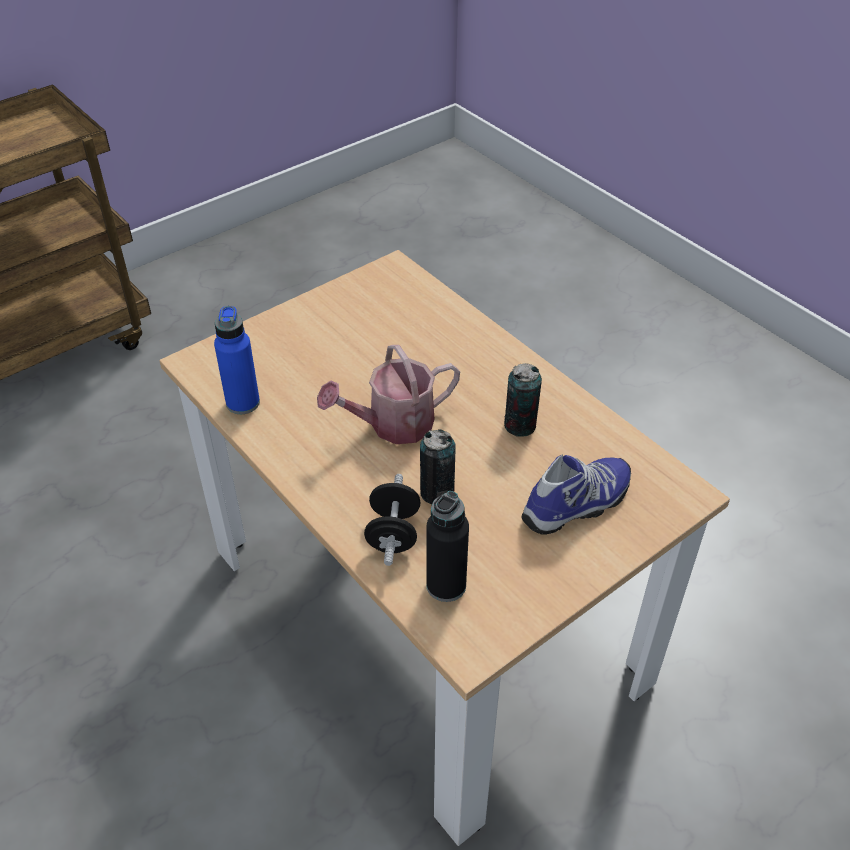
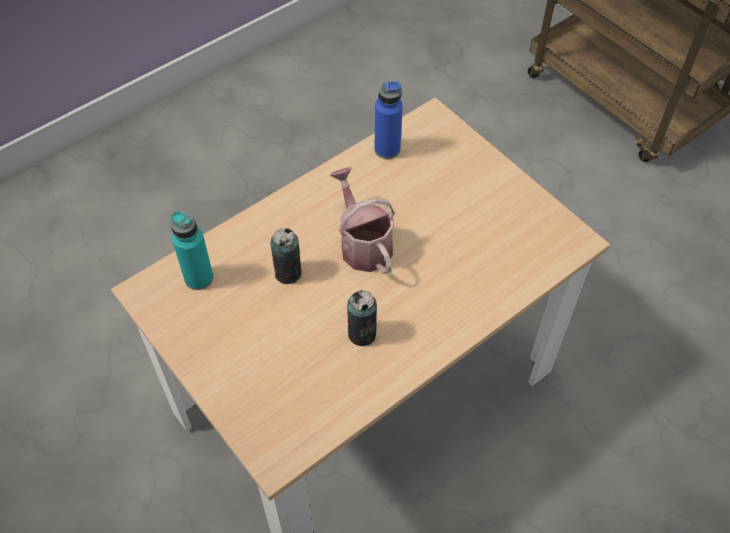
camera: 90 degrees right, 10 degrees up
black dumbbell [364,474,420,566] -> none
black bottle [426,491,469,602] -> turquoise bottle [170,211,213,290]
shoe [521,455,631,534] -> none

